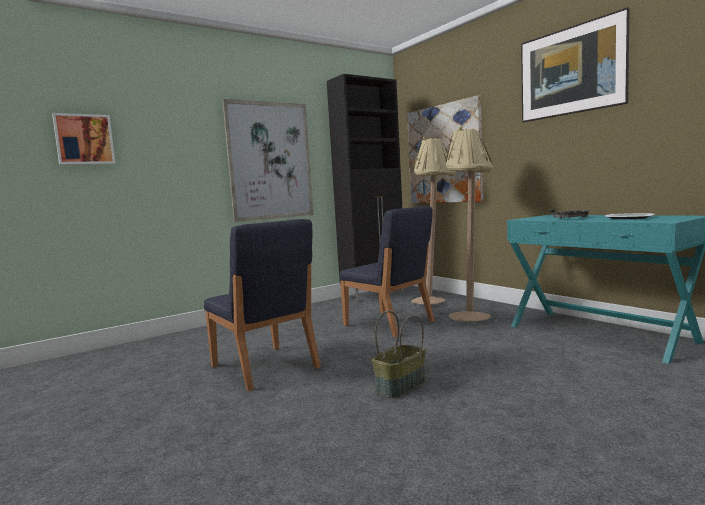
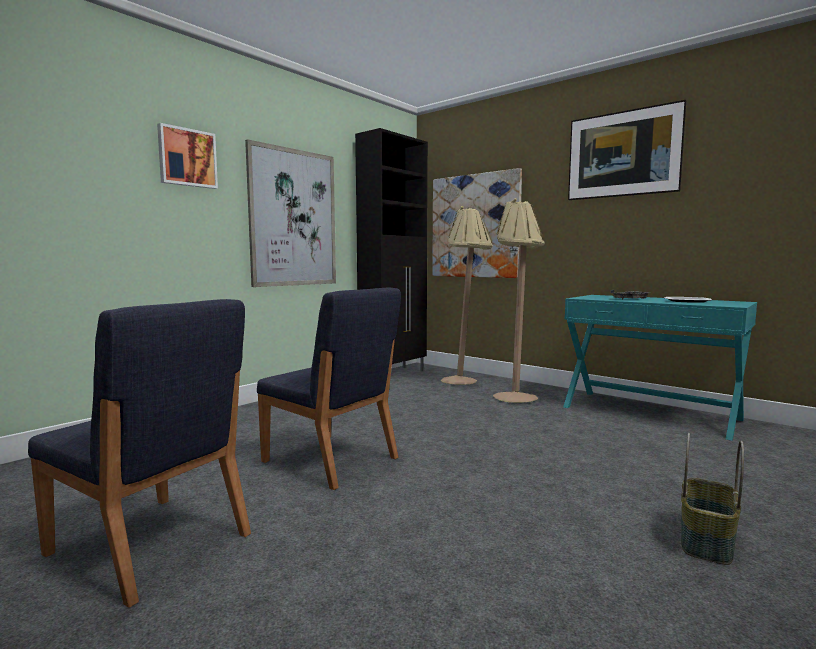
camera: 15 degrees left, 0 degrees up
picture [52,113,115,165] -> picture moved to [157,123,218,189]
blue chair [339,206,435,337] -> blue chair moved to [28,299,251,608]
basket [372,311,426,398] -> basket moved to [681,433,744,565]

